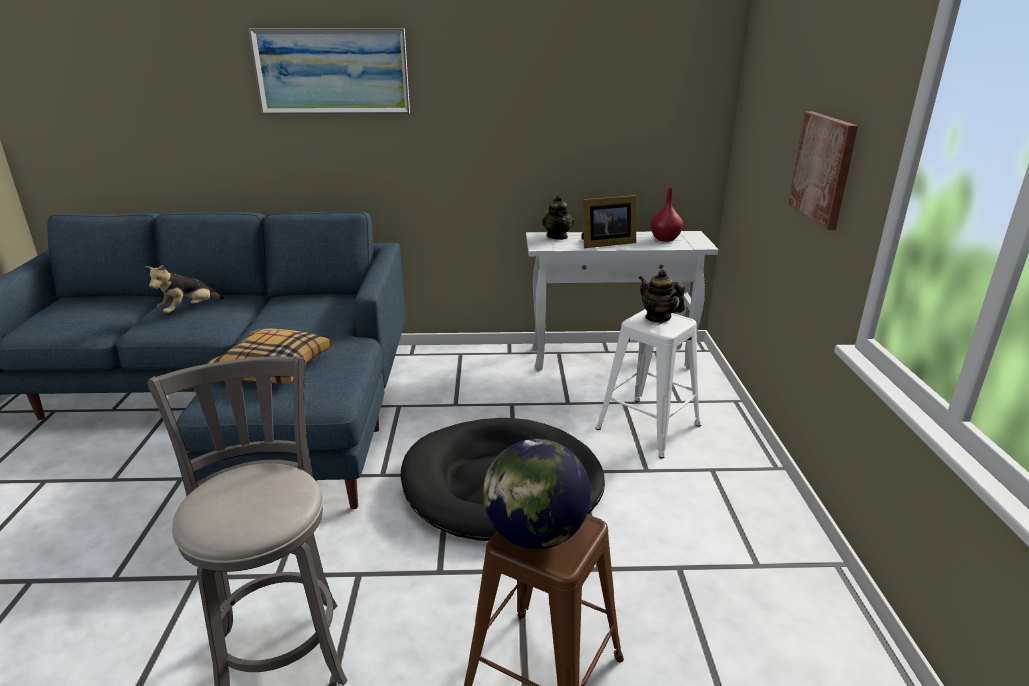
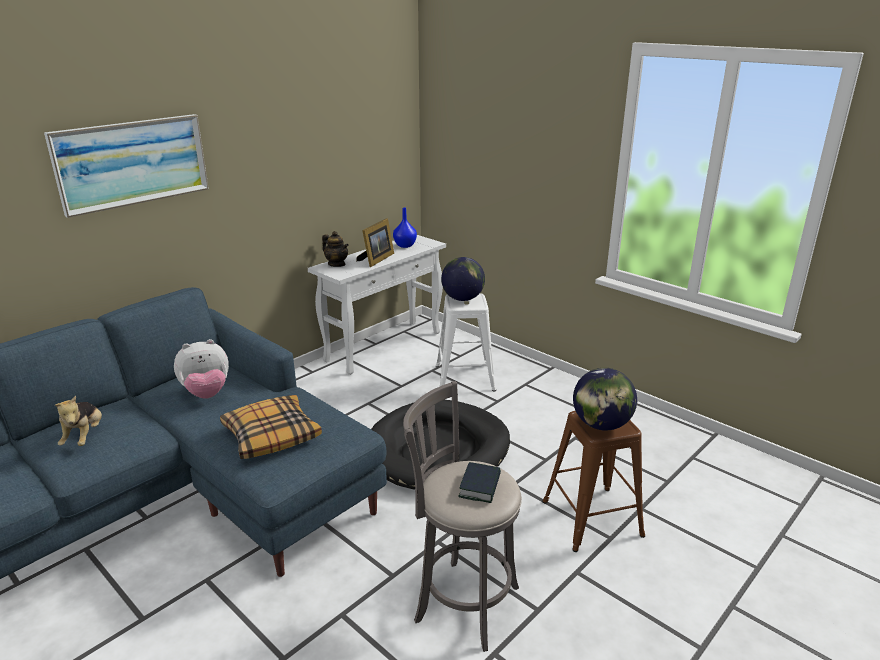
camera: 45 degrees left, 0 degrees up
teapot [639,269,685,323] -> globe [441,257,485,301]
red vase [650,188,683,242] -> blue vase [393,208,417,248]
picture [788,111,858,230] -> none
none -> plush toy [174,339,229,399]
none -> book [458,462,501,503]

